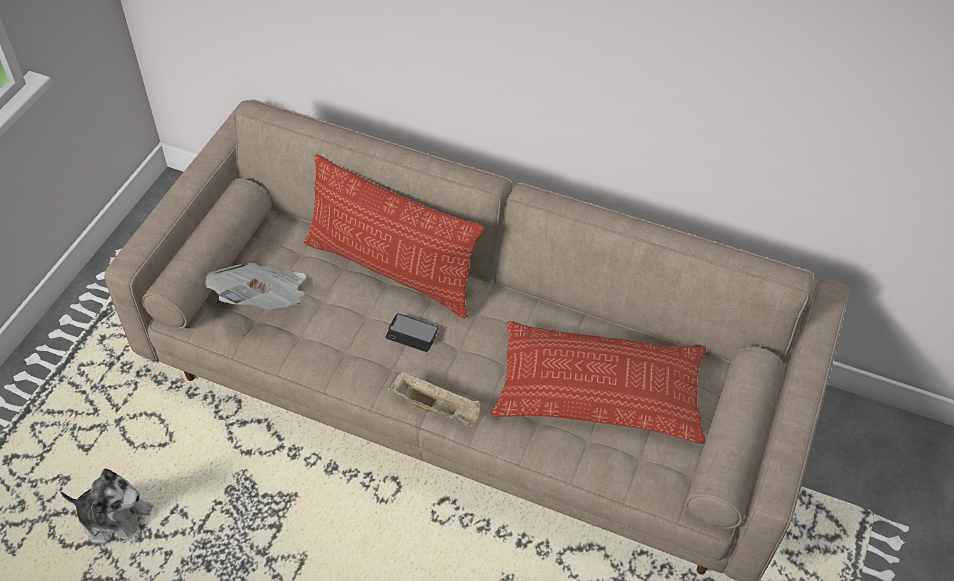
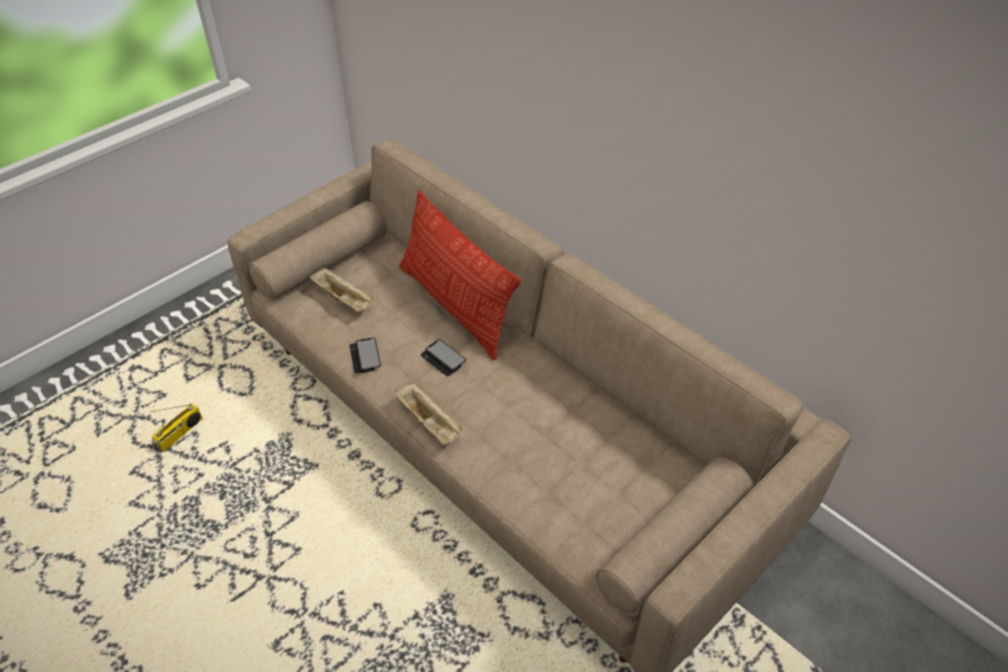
camera: 25 degrees right, 5 degrees down
plush toy [60,468,153,544] -> radio [150,403,203,453]
newspaper [205,262,306,310] -> beige tray [310,268,373,312]
pillow [491,321,706,444] -> none
none -> phone [349,337,381,374]

